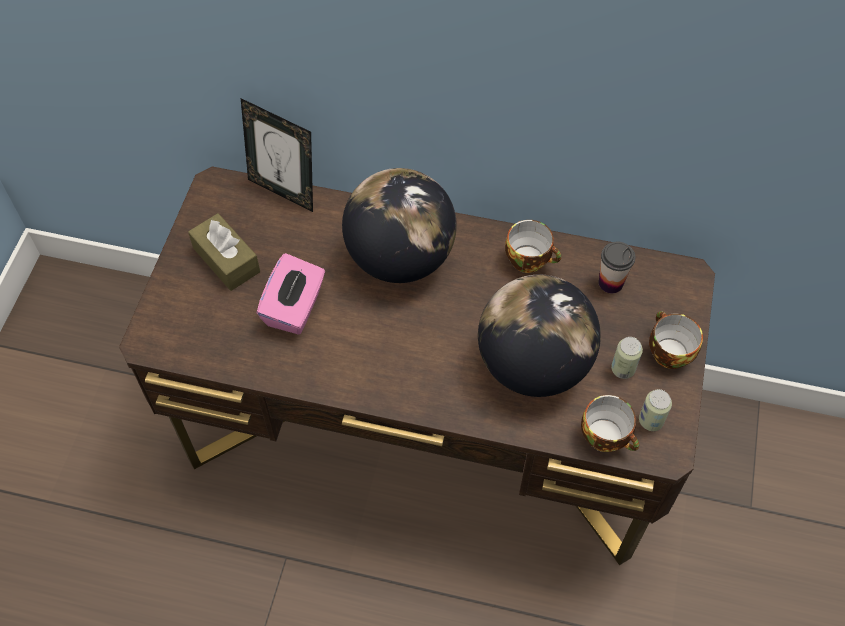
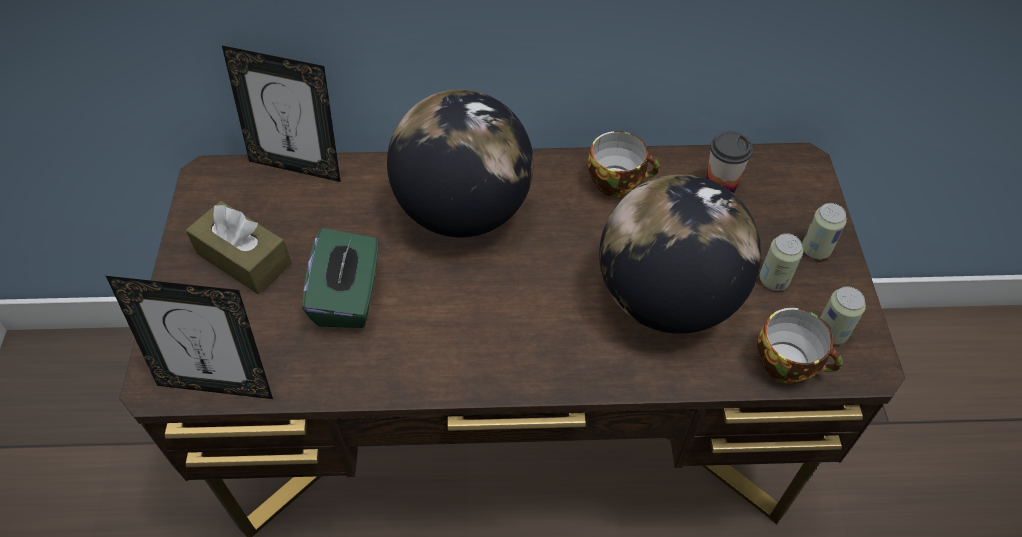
camera: 15 degrees left, 5 degrees down
pink tissue box [257,253,325,334] -> green tissue box [302,228,378,328]
cup [649,311,703,369] -> can [802,203,847,260]
none -> picture frame [106,276,273,399]

